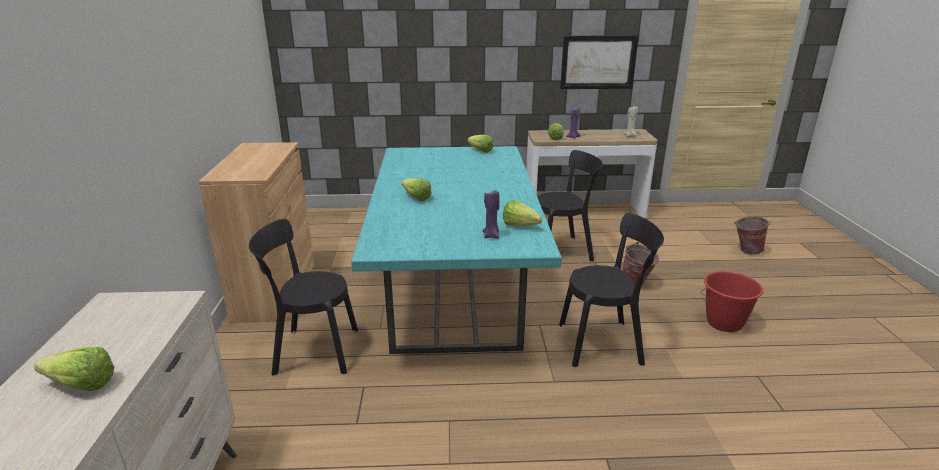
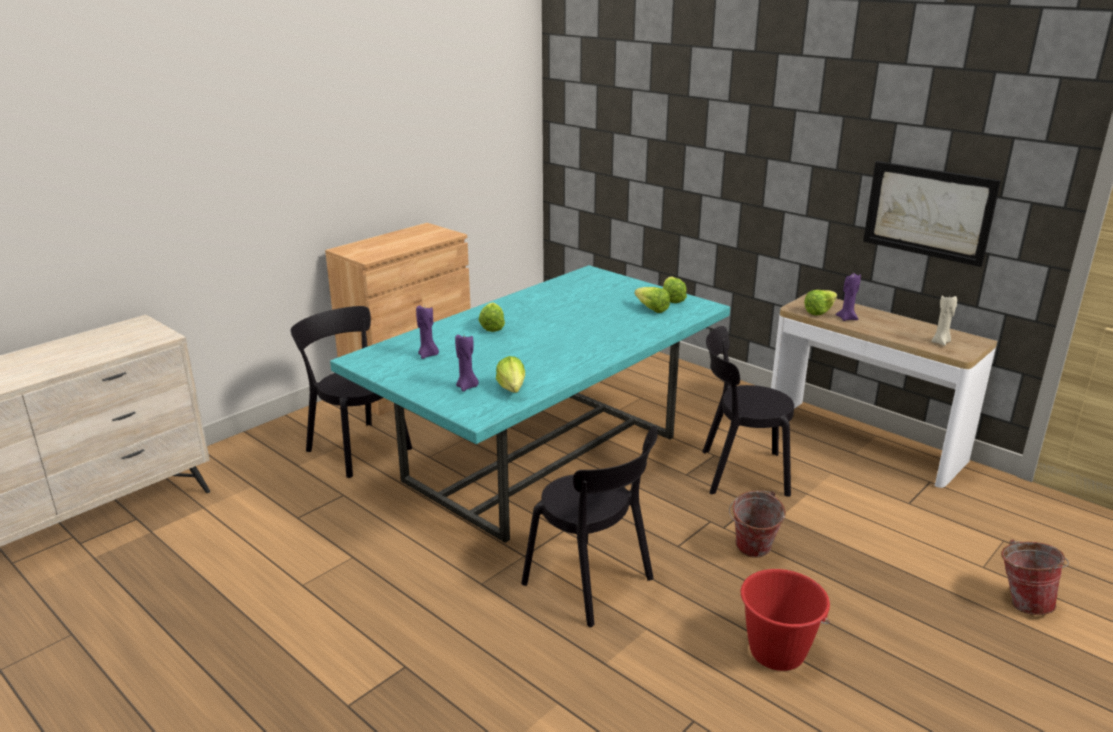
camera: 45 degrees right, 0 degrees up
lettuce [34,347,114,391] -> lettuce moved to [635,287,670,313]
black chair [537,150,603,261] -> black chair turned 150 degrees clockwise [702,326,794,497]
none -> purple candle [416,305,439,359]

